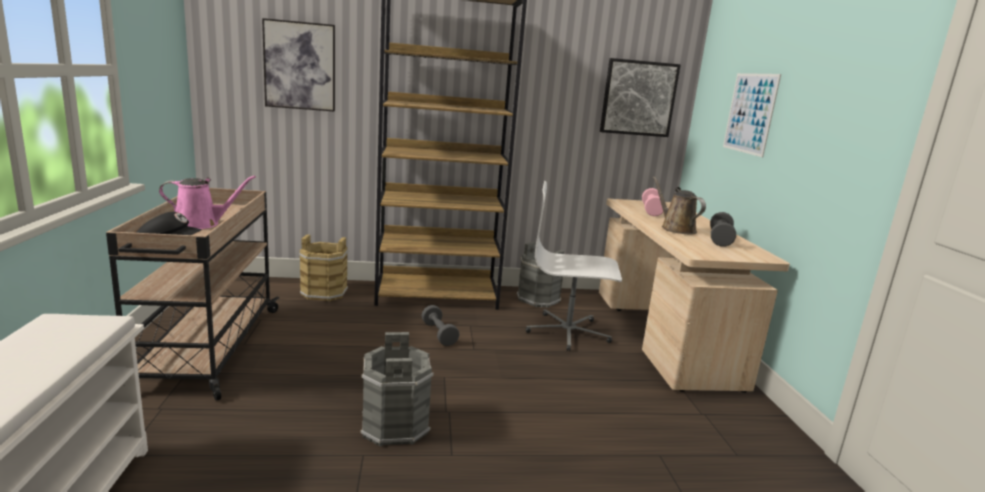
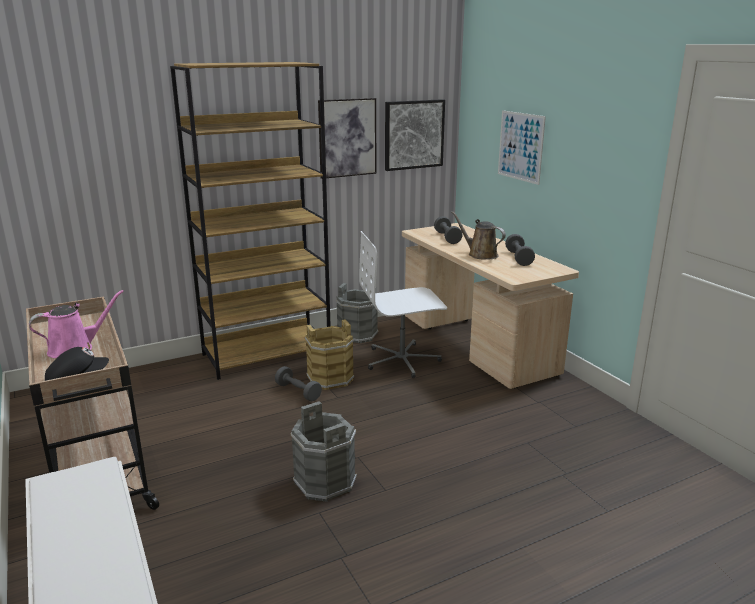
camera: 20 degrees left, 5 degrees up
picture [262,18,335,111] -> picture moved to [318,98,376,179]
brown bucket [299,234,348,301] -> brown bucket moved to [305,319,354,390]
pink dumbbell [642,188,663,216] -> grey dumbbell [434,216,463,244]

